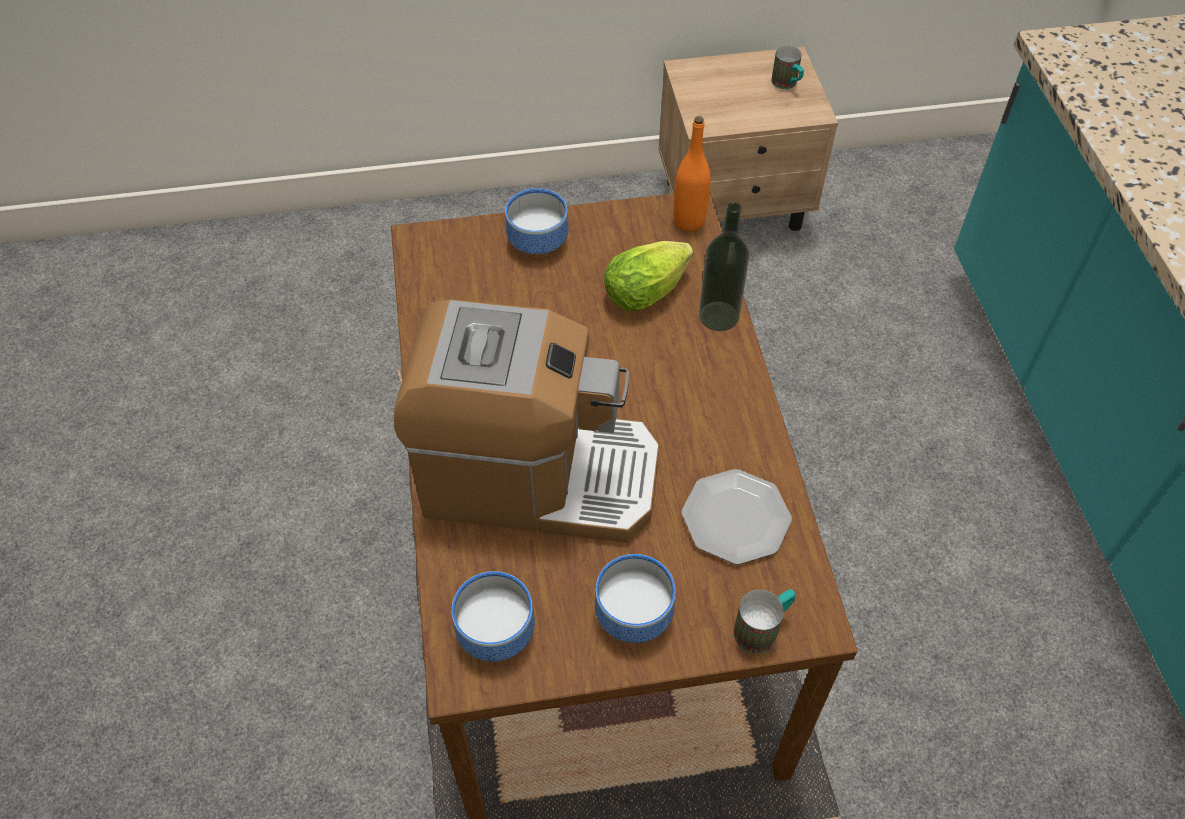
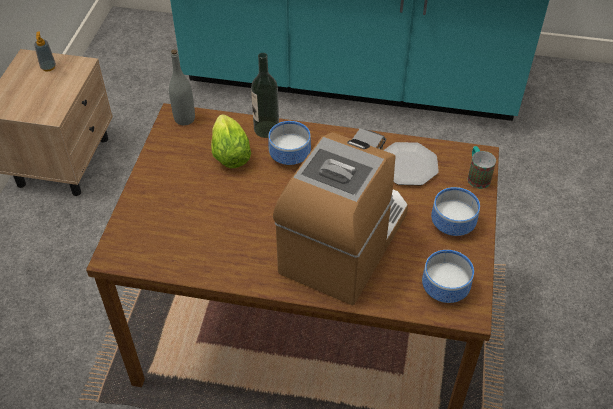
camera: 70 degrees left, 5 degrees down
bowl [505,188,568,254] -> bowl moved to [268,121,311,165]
orange bottle [673,116,711,231] -> grey bottle [169,50,195,125]
mug [771,46,804,89] -> soap dispenser [34,31,56,71]

